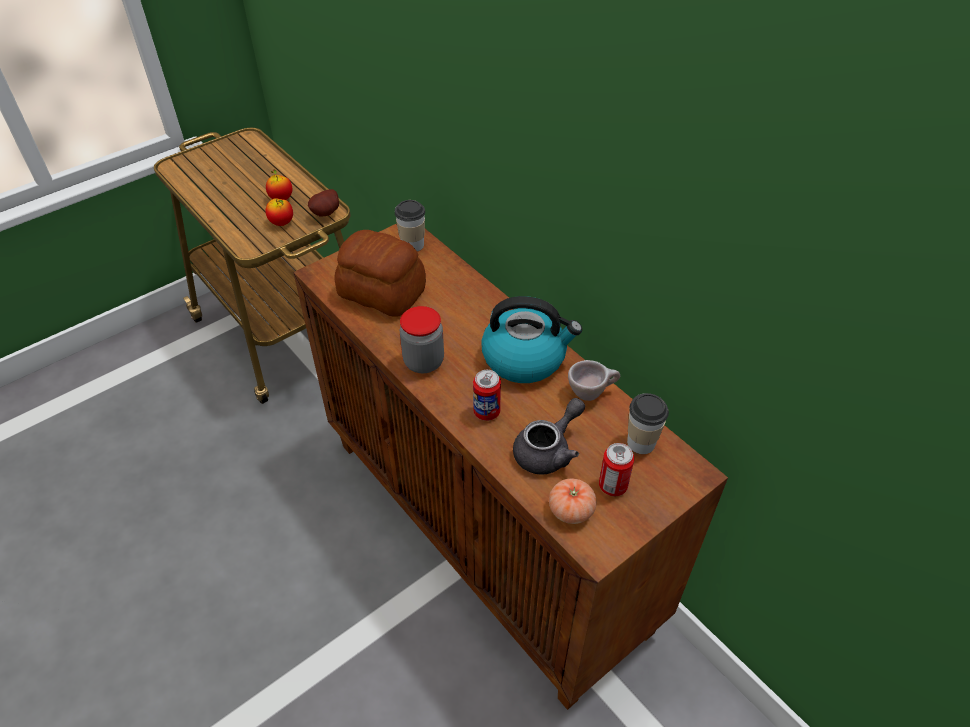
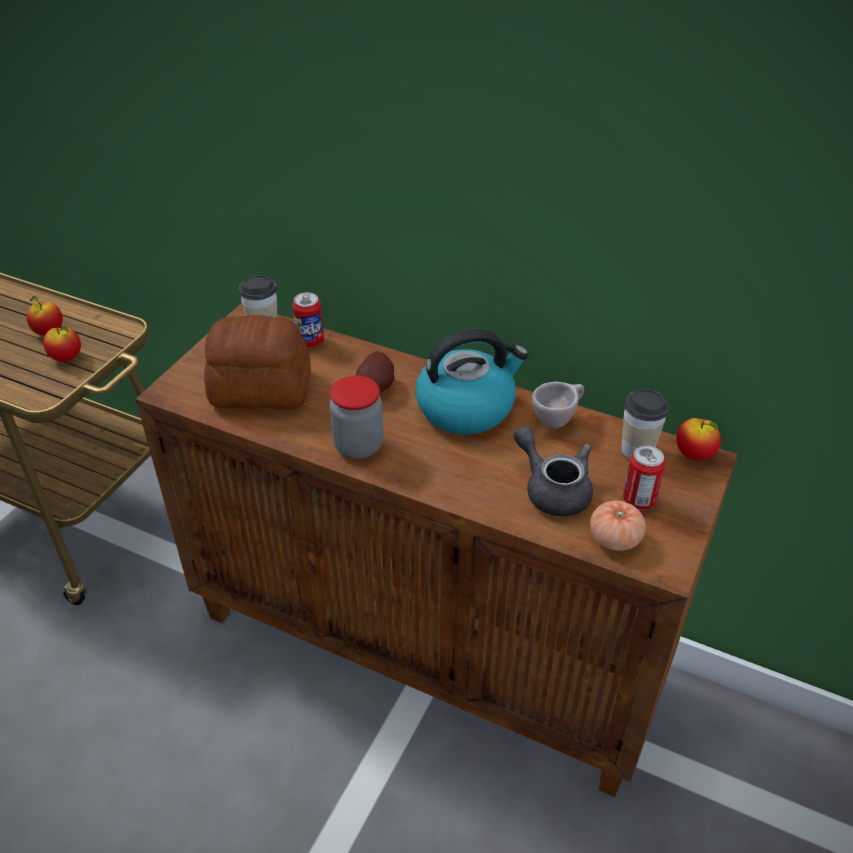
camera: 25 degrees left, 5 degrees down
potato [308,189,339,216] -> potato moved to [356,351,395,393]
can [473,370,501,421] -> can moved to [292,292,324,348]
grey teapot [513,398,585,475] -> grey teapot turned 60 degrees counterclockwise [514,426,593,517]
none -> apple [676,418,721,461]

